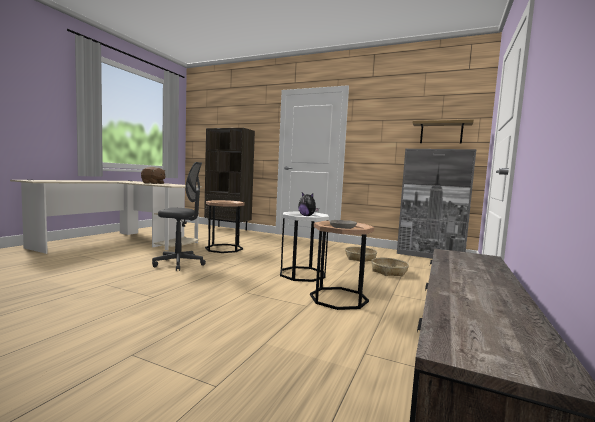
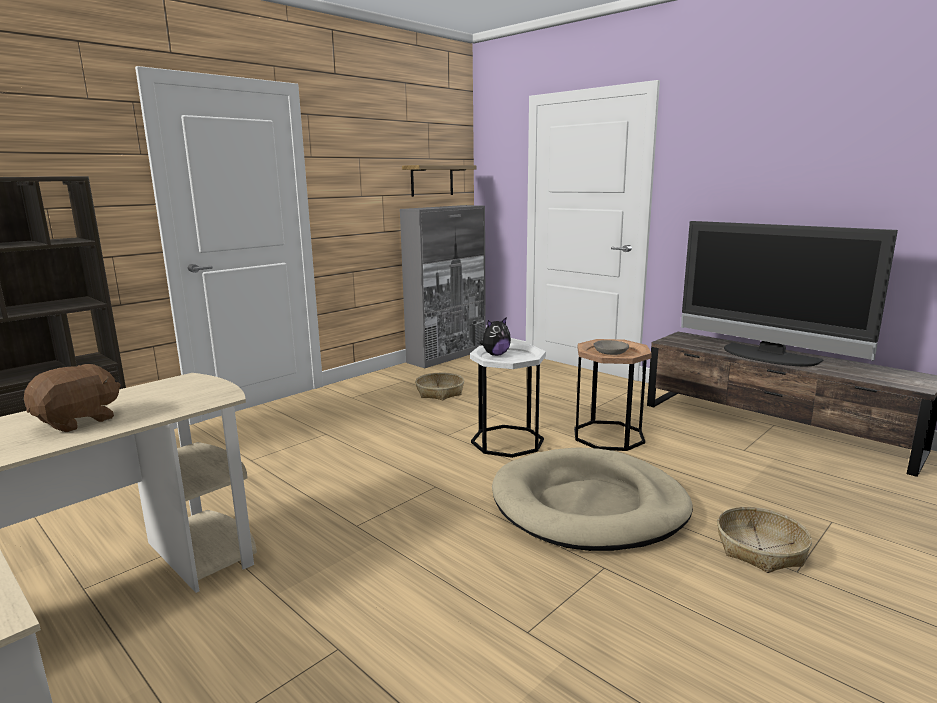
camera: 70 degrees left, 10 degrees up
grey office chair [152,162,206,271] -> none
brown side table [205,200,245,253] -> none
basket [371,258,409,277] -> basket moved to [717,507,812,573]
none -> beige dog bed [492,447,693,551]
none -> television [681,221,898,367]

